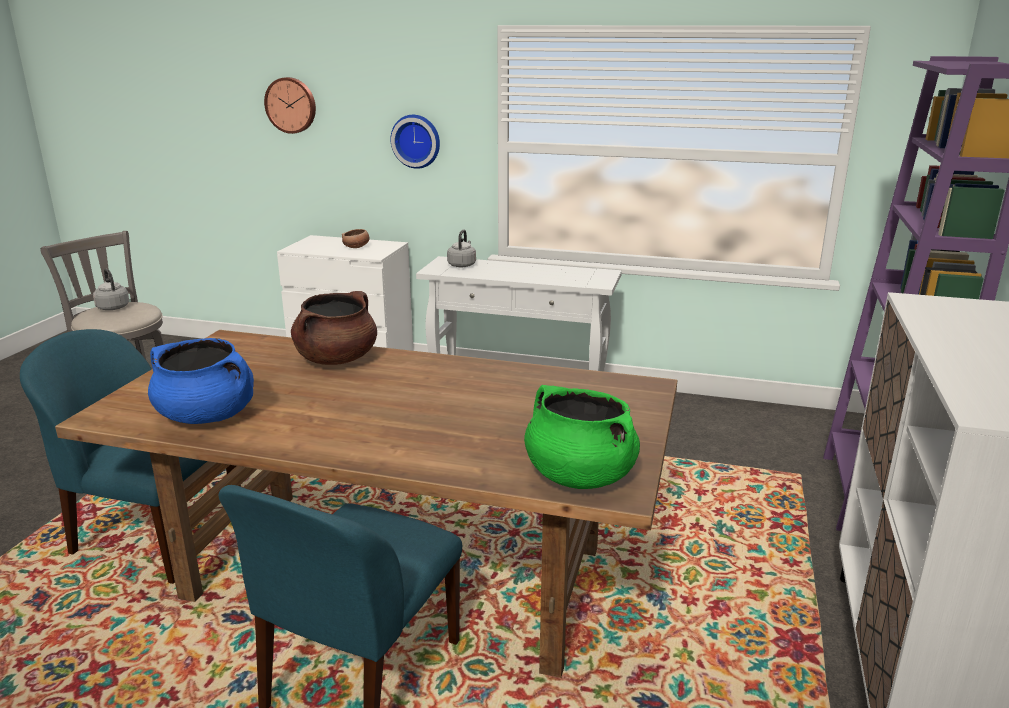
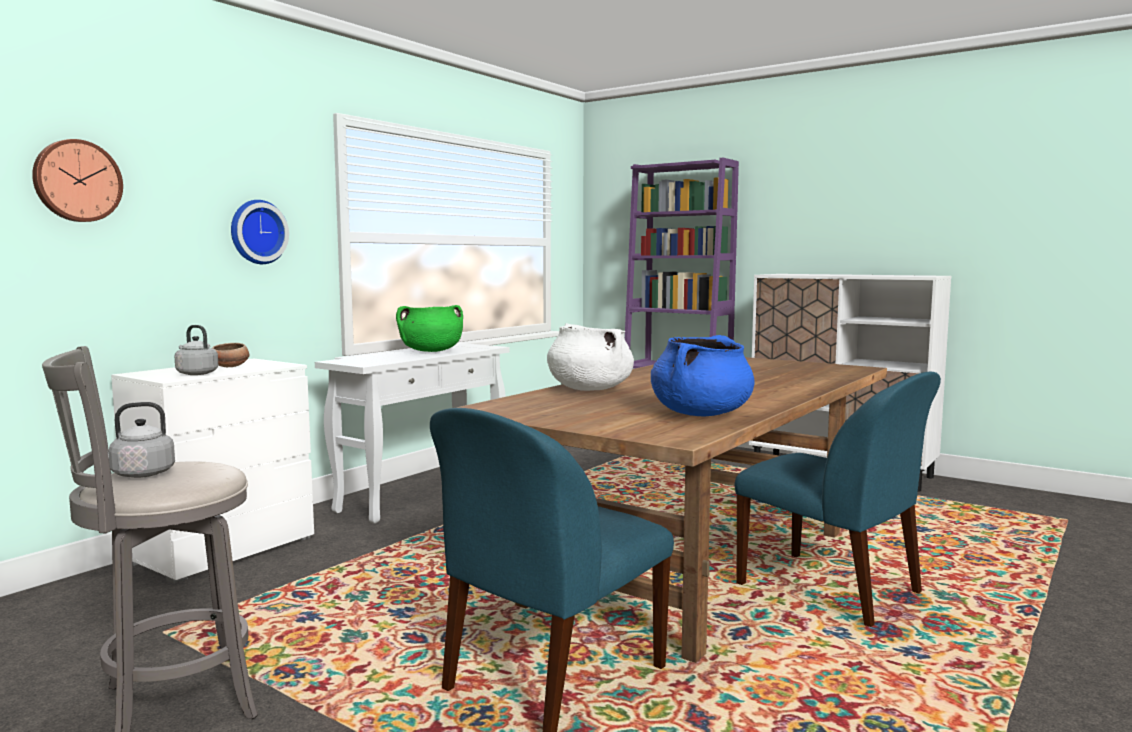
camera: 70 degrees left, 15 degrees down
brown cooking pot [291,291,377,365] -> white cooking pot [547,323,634,391]
grey kettle [447,229,476,267] -> grey kettle moved to [174,325,218,375]
green cooking pot [524,385,640,489] -> green cooking pot moved to [396,305,463,352]

